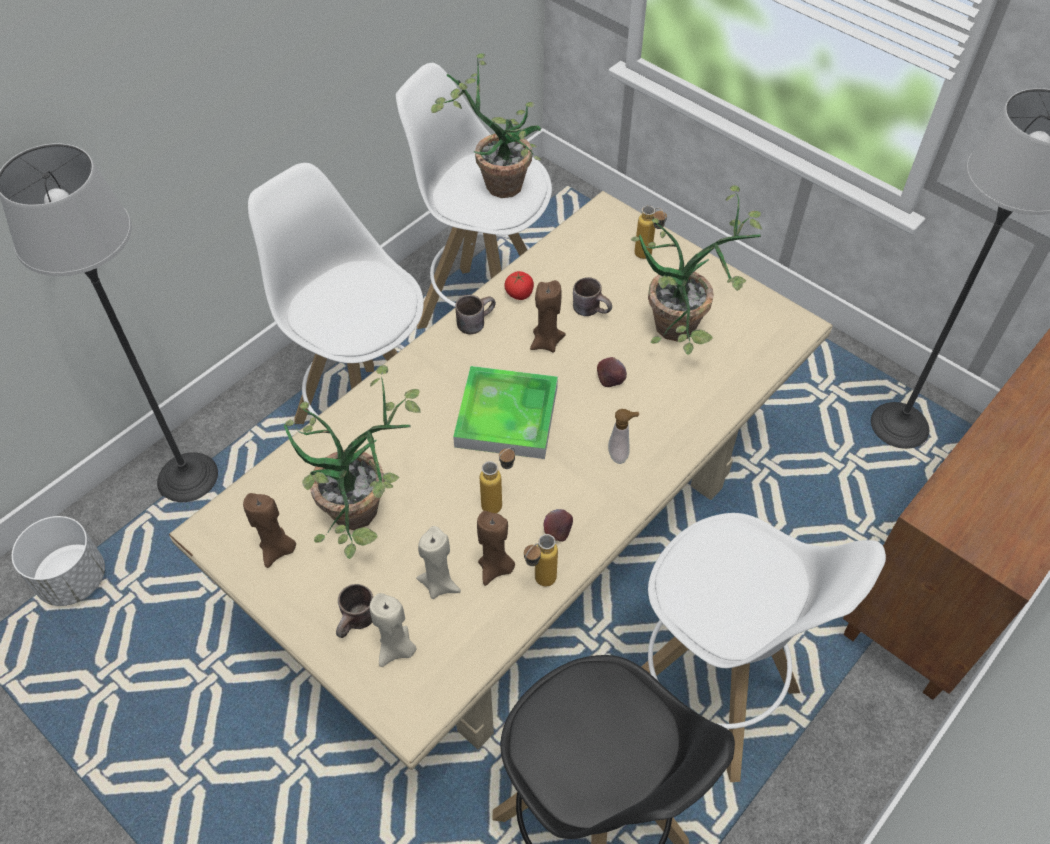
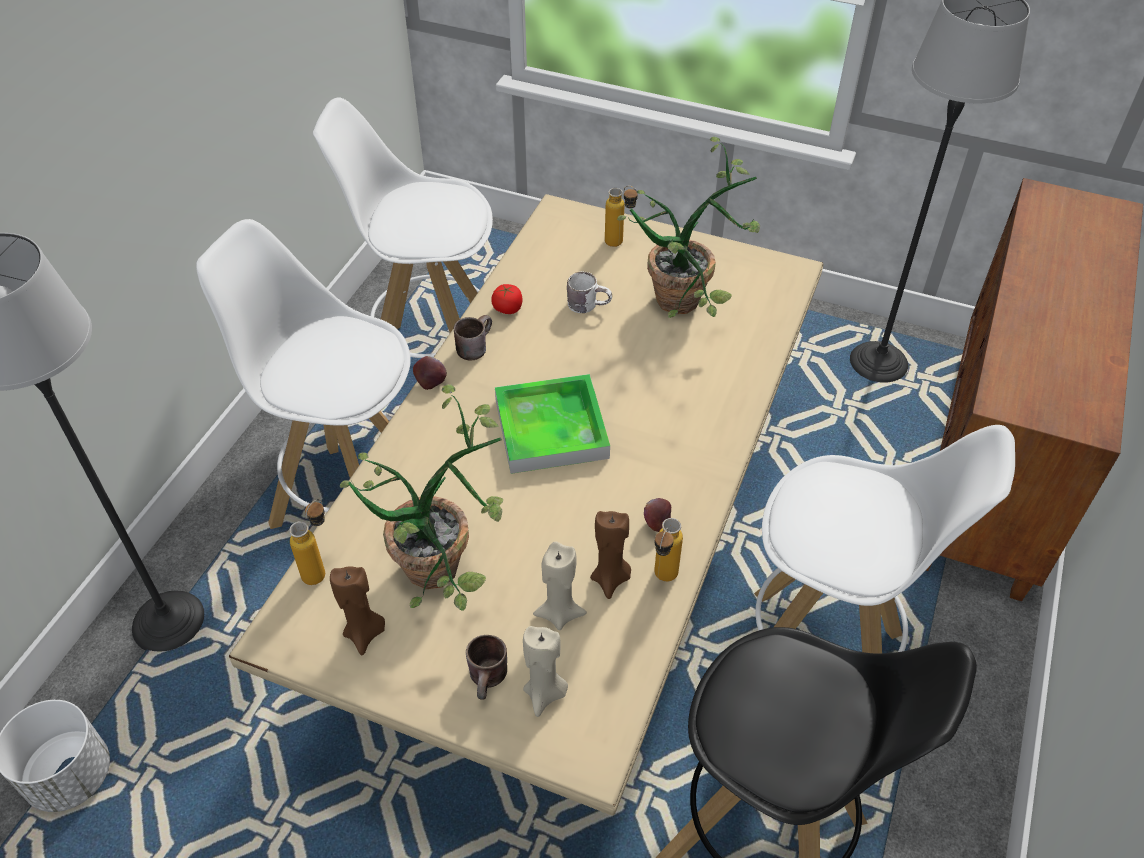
camera: 20 degrees left, 5 degrees down
potted plant [431,53,541,198] -> none
bottle [480,448,515,513] -> bottle moved to [289,499,325,585]
brown candle [530,280,566,352] -> none
brown mug [573,277,612,316] -> white mug [567,272,612,313]
apple [597,357,627,387] -> apple moved to [413,356,447,390]
soap dispenser [608,409,639,464] -> none

